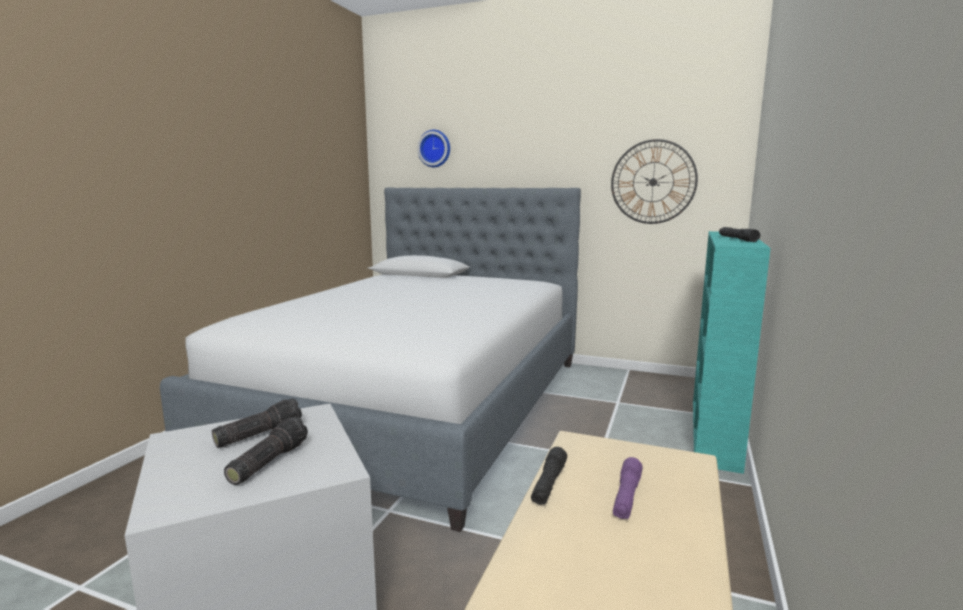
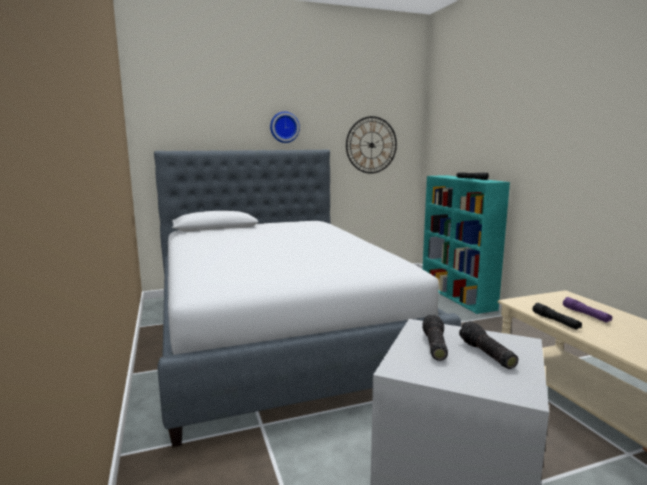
camera: 40 degrees left, 0 degrees up
wall clock [417,130,450,167] -> wall clock moved to [270,112,300,143]

